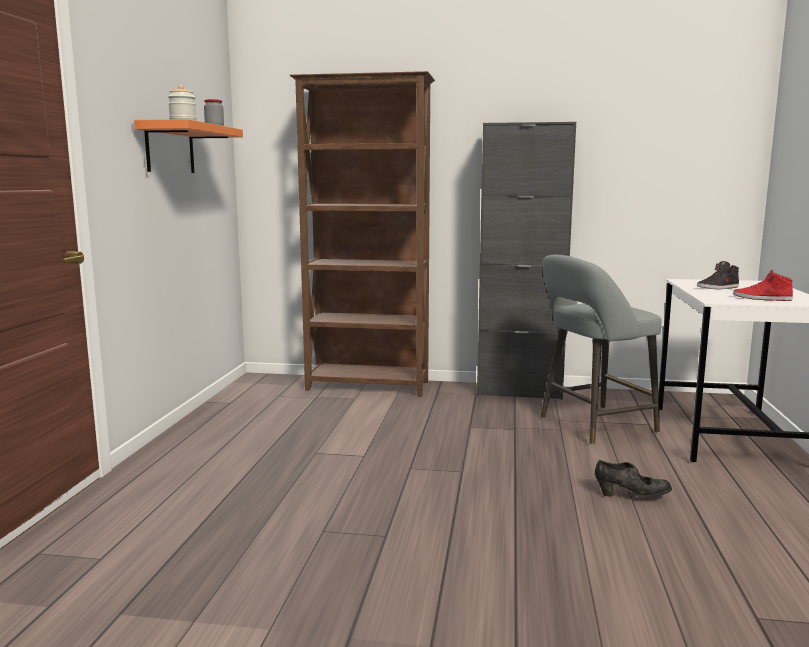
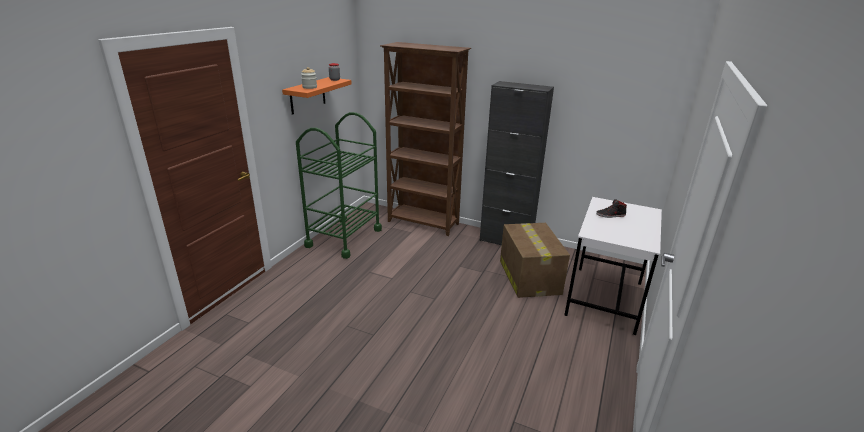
camera: 15 degrees right, 15 degrees up
grey stool [540,255,662,445] -> cardboard box [500,223,570,298]
black shoe [595,460,672,498] -> none
red shoe [733,270,793,301] -> none
none -> green cart [296,112,382,259]

